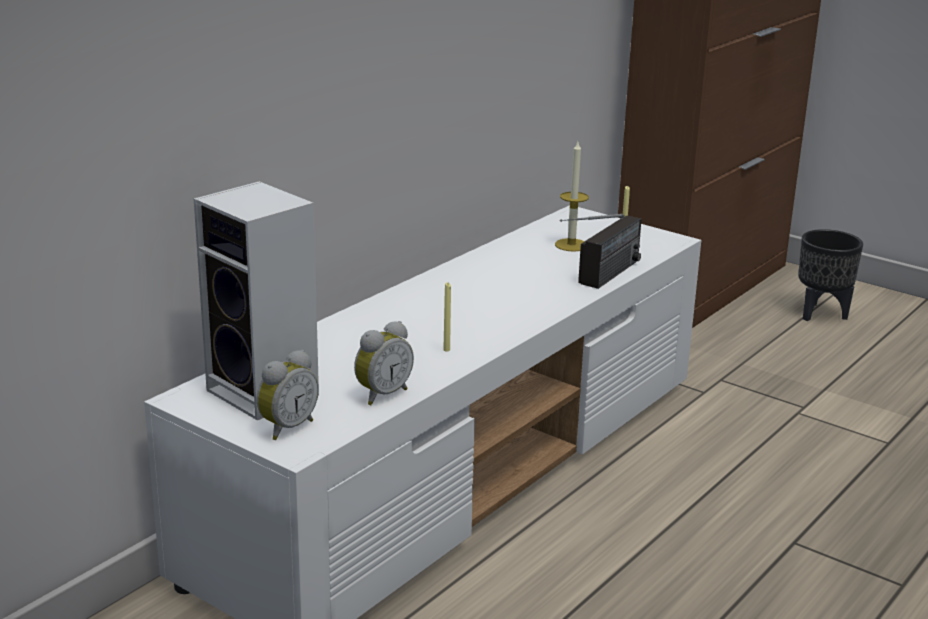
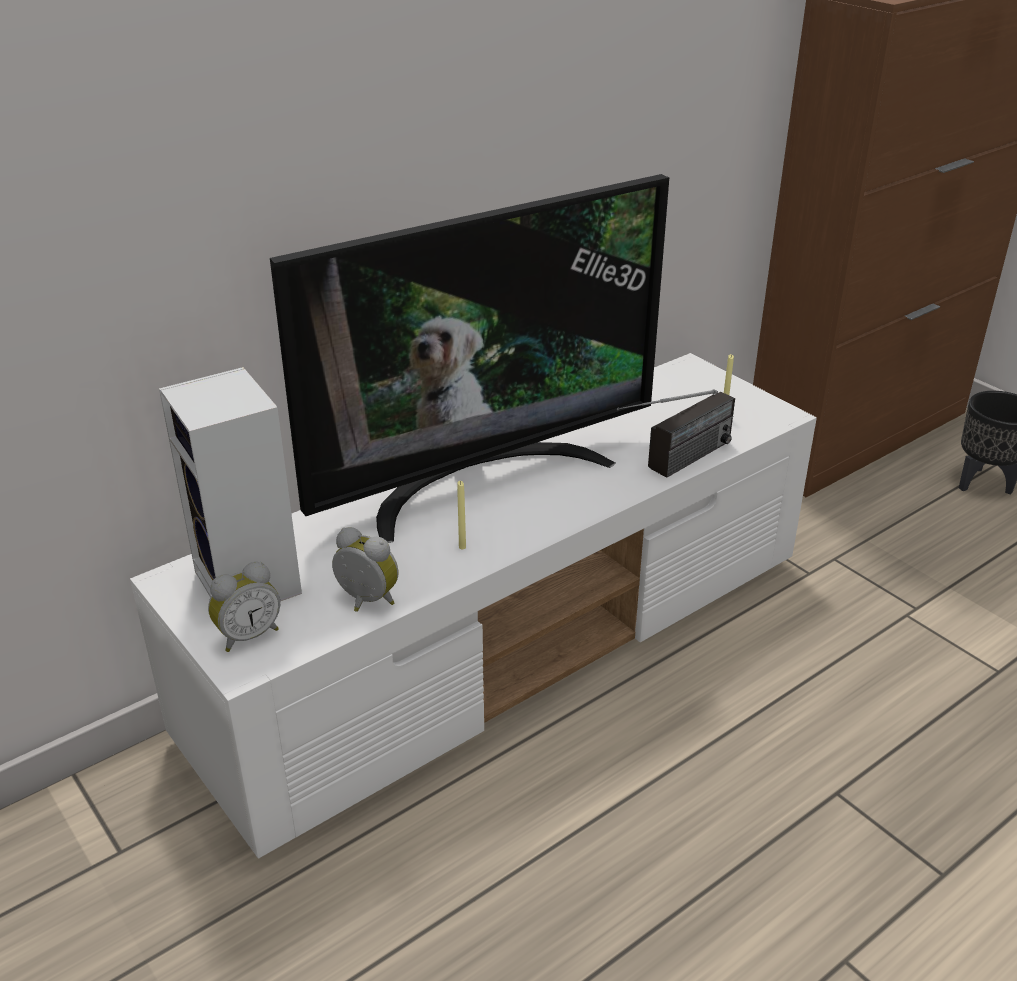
camera: 15 degrees right, 10 degrees up
alarm clock [354,321,414,405] -> alarm clock turned 120 degrees counterclockwise [332,527,398,612]
candle [555,142,589,252] -> none
none -> television [270,174,669,543]

